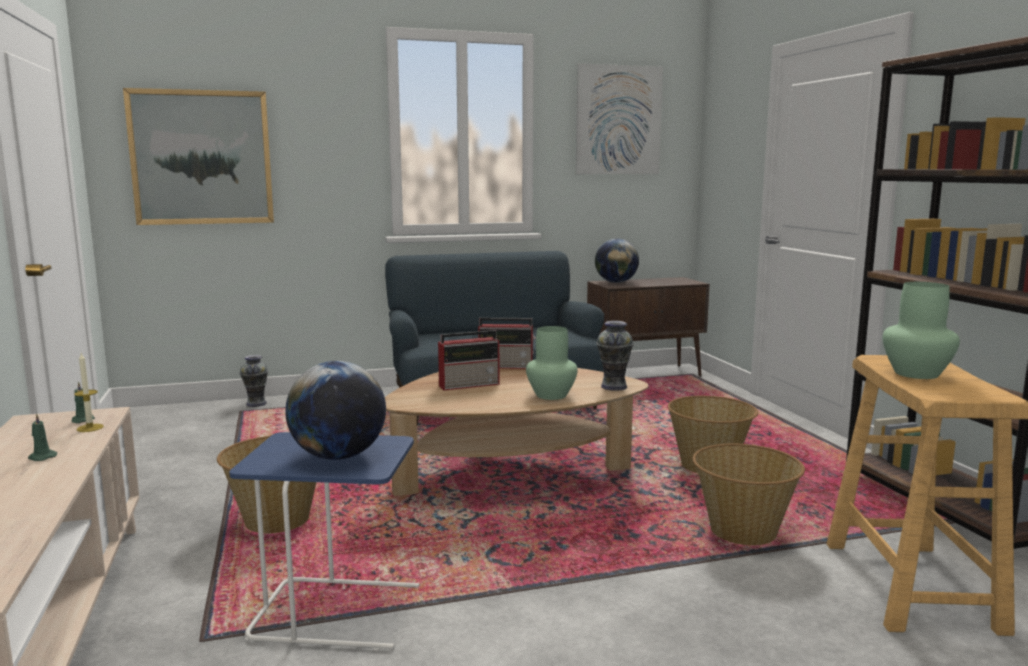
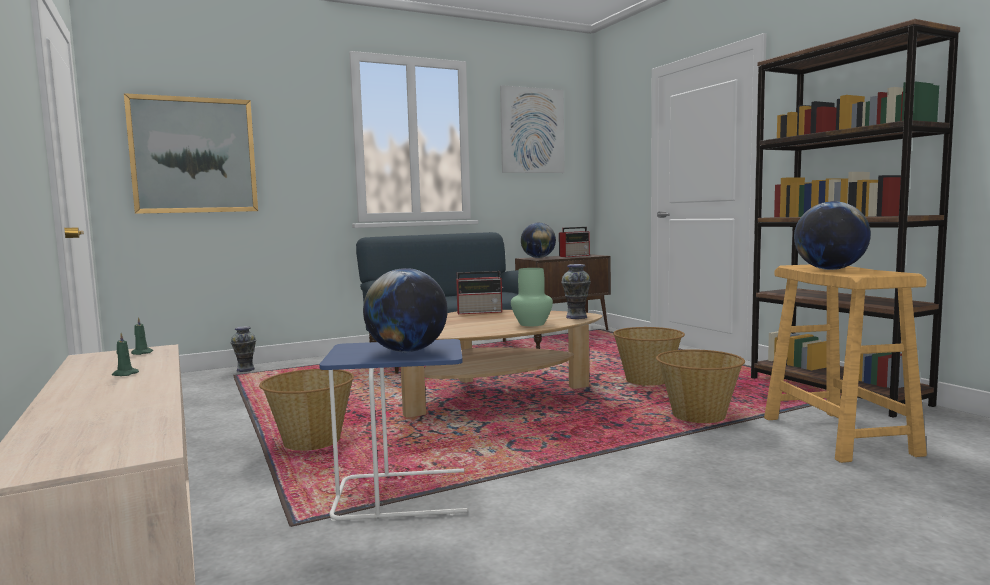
camera: 10 degrees left, 5 degrees down
candle [74,353,104,432] -> none
radio [438,330,500,390] -> radio moved to [559,227,590,257]
green vase [883,282,960,379] -> globe [794,201,871,270]

